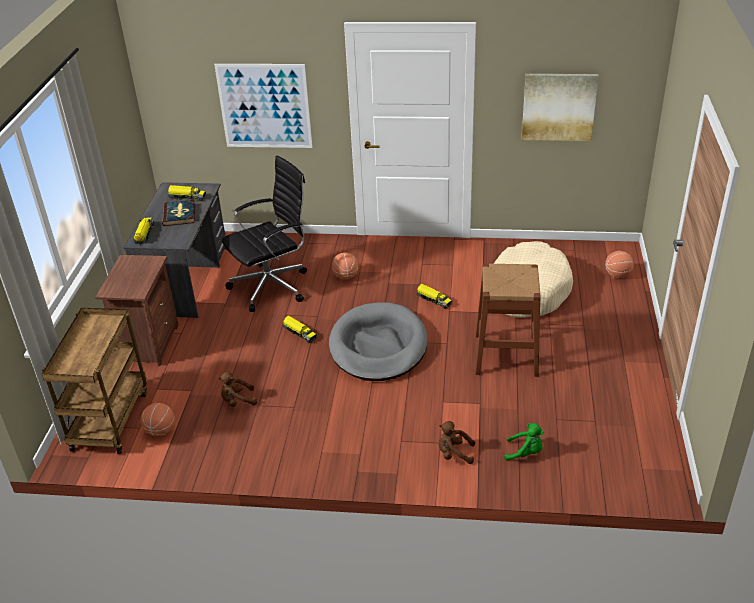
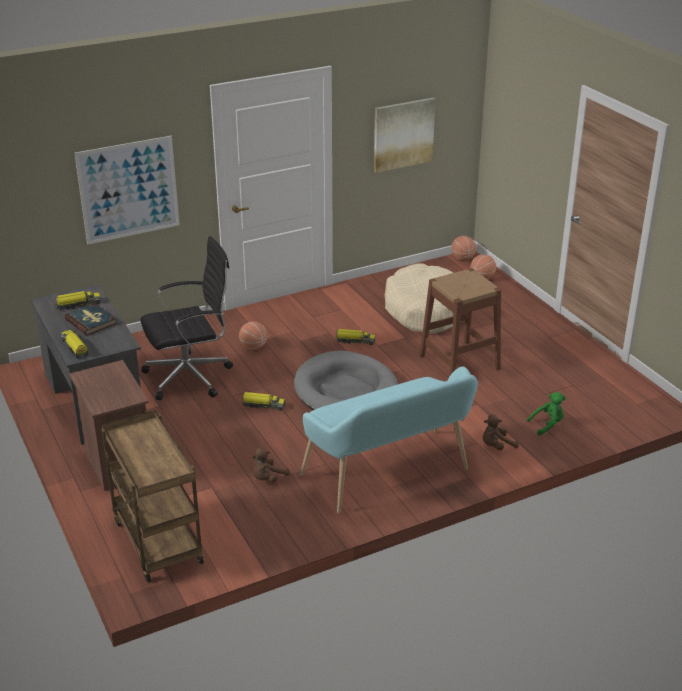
camera: 35 degrees left, 5 degrees down
basketball [141,403,174,436] -> basketball moved to [452,236,476,260]
black office chair [222,155,307,312] -> black office chair turned 45 degrees clockwise [140,236,233,400]
none -> turquoise bench [300,367,478,513]

